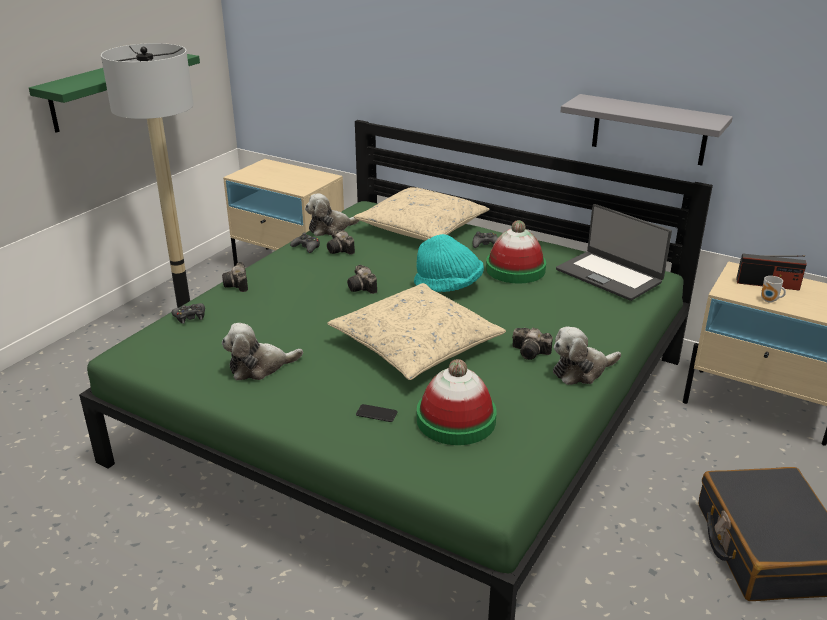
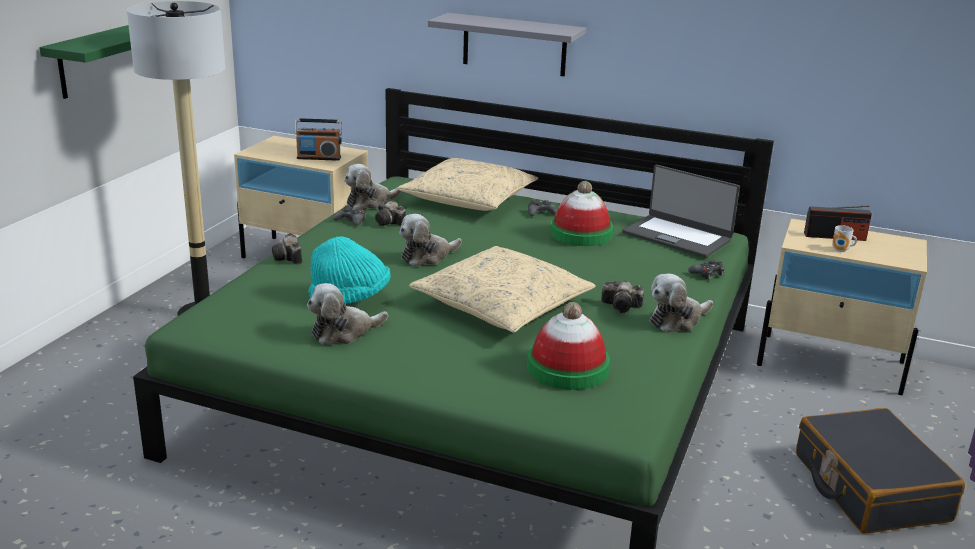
camera: 10 degrees left, 5 degrees down
black game controller [172,303,205,324] -> black game controller moved to [688,260,724,280]
camera [347,265,377,294] -> plush toy [399,214,462,267]
phone [356,404,398,422] -> none
turquoise hat [414,234,484,292] -> turquoise hat moved to [308,237,391,304]
grey shelf [560,94,733,165] -> grey shelf moved to [428,13,586,76]
none -> radio [294,118,342,161]

